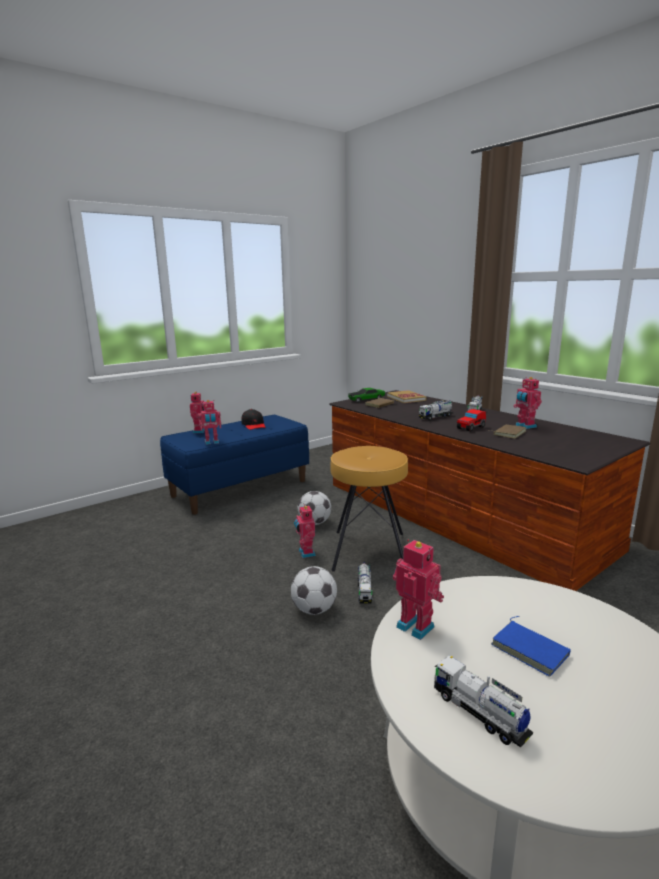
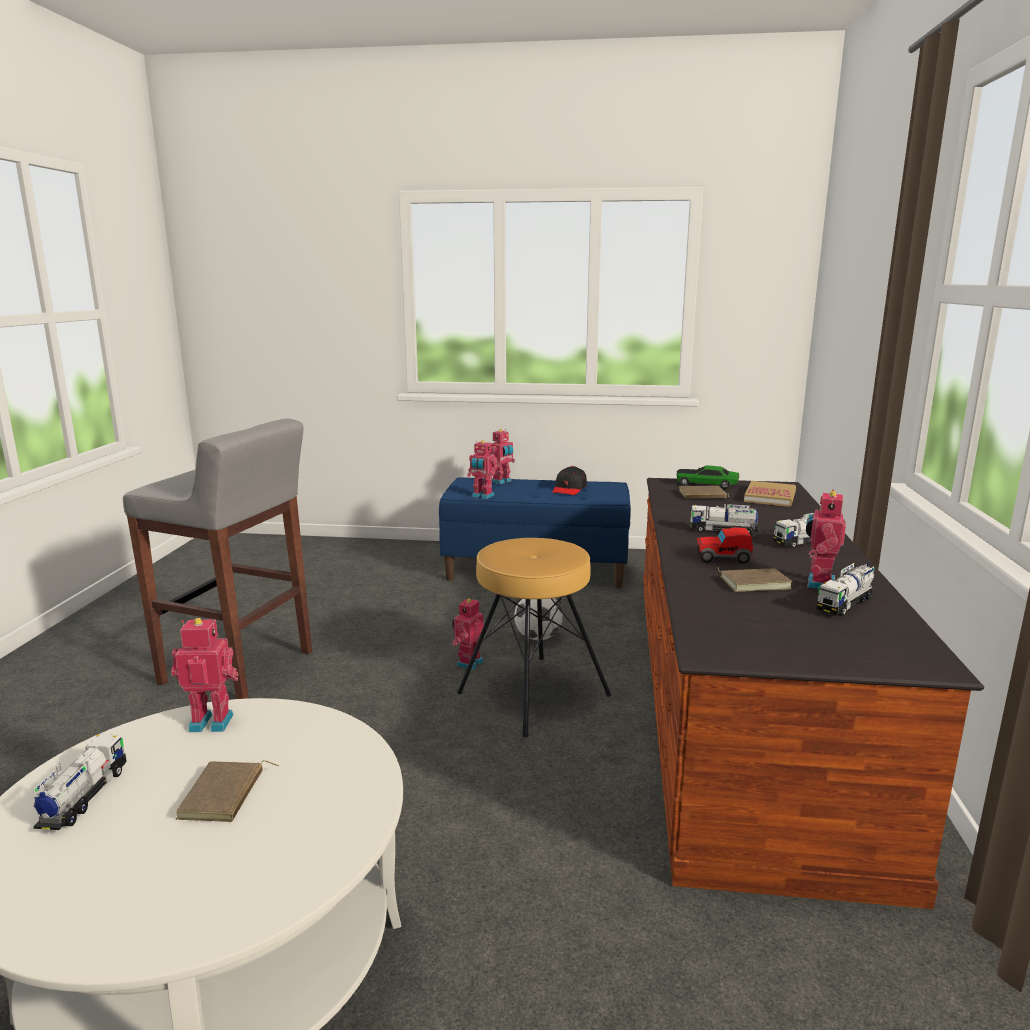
camera: 45 degrees right, 0 degrees up
football [291,566,337,615] -> none
toy truck [358,562,373,604] -> toy truck moved to [816,563,875,616]
toy robot [393,539,444,640] -> toy robot turned 90 degrees counterclockwise [171,618,239,732]
blue book [491,616,571,677] -> brown book [176,760,279,822]
none -> grey stool [123,419,312,699]

